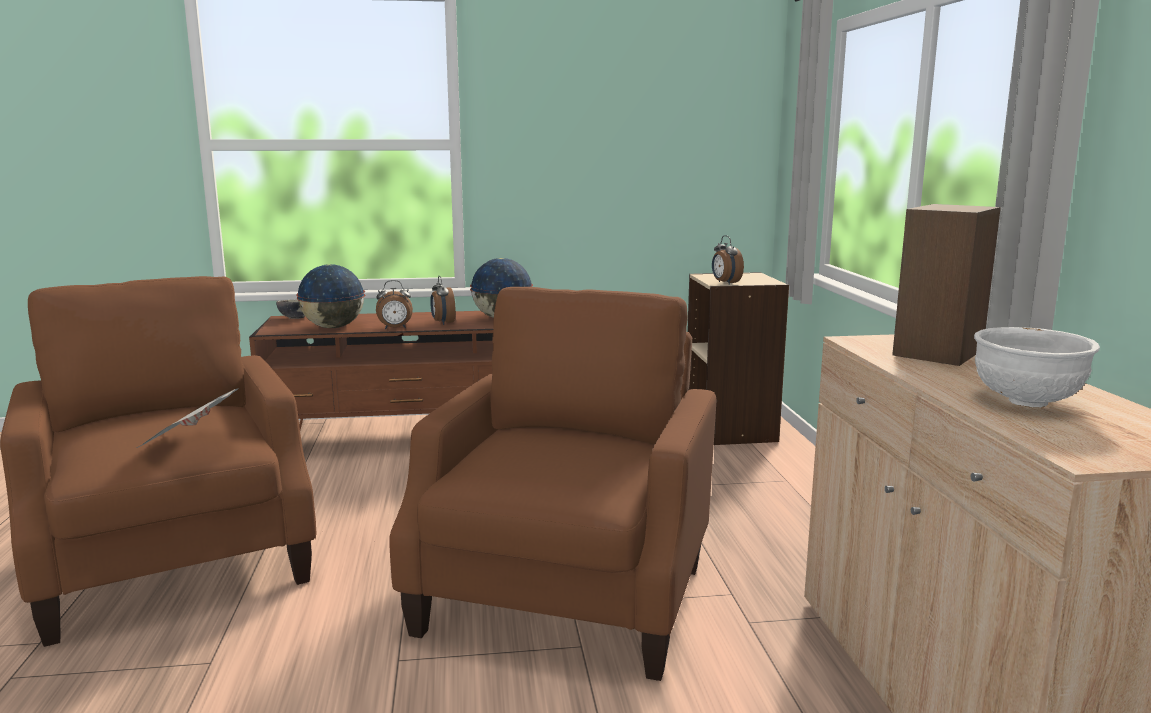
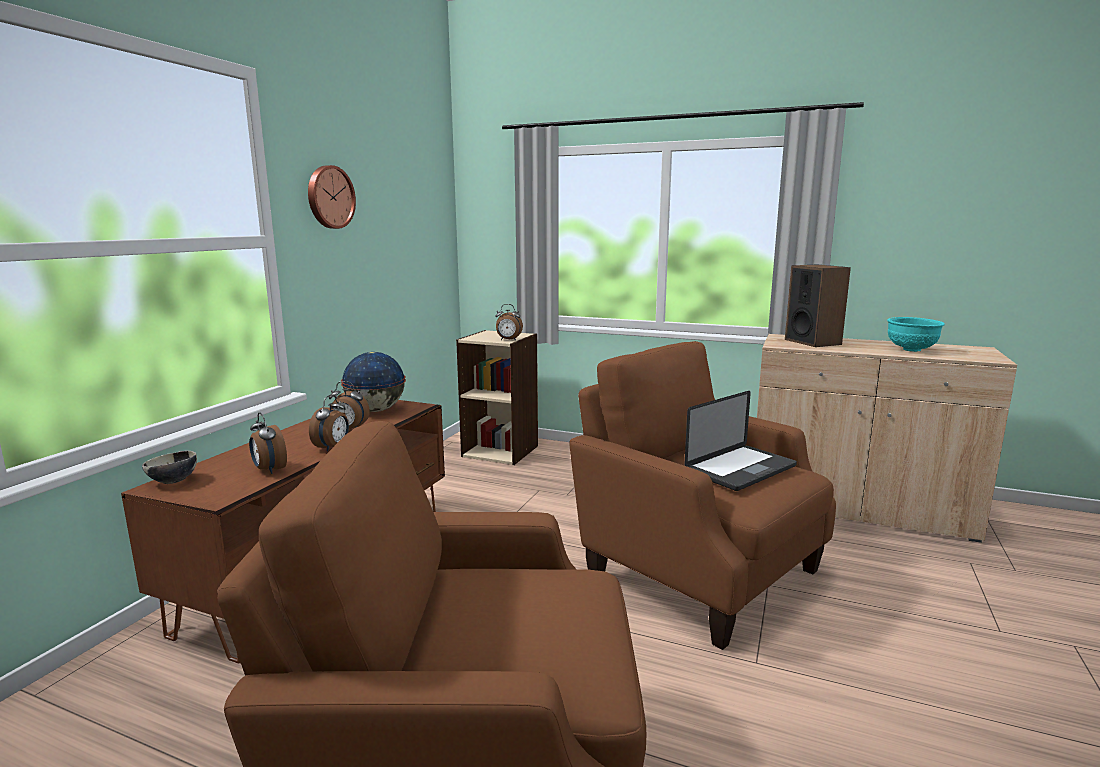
camera: 60 degrees left, 0 degrees up
newspaper [137,388,239,448] -> none
globe [296,264,365,328] -> alarm clock [249,412,287,474]
white bowl [974,327,1100,408] -> turquoise bowl [887,317,945,352]
none -> wall clock [308,165,356,229]
none -> laptop [685,391,797,491]

